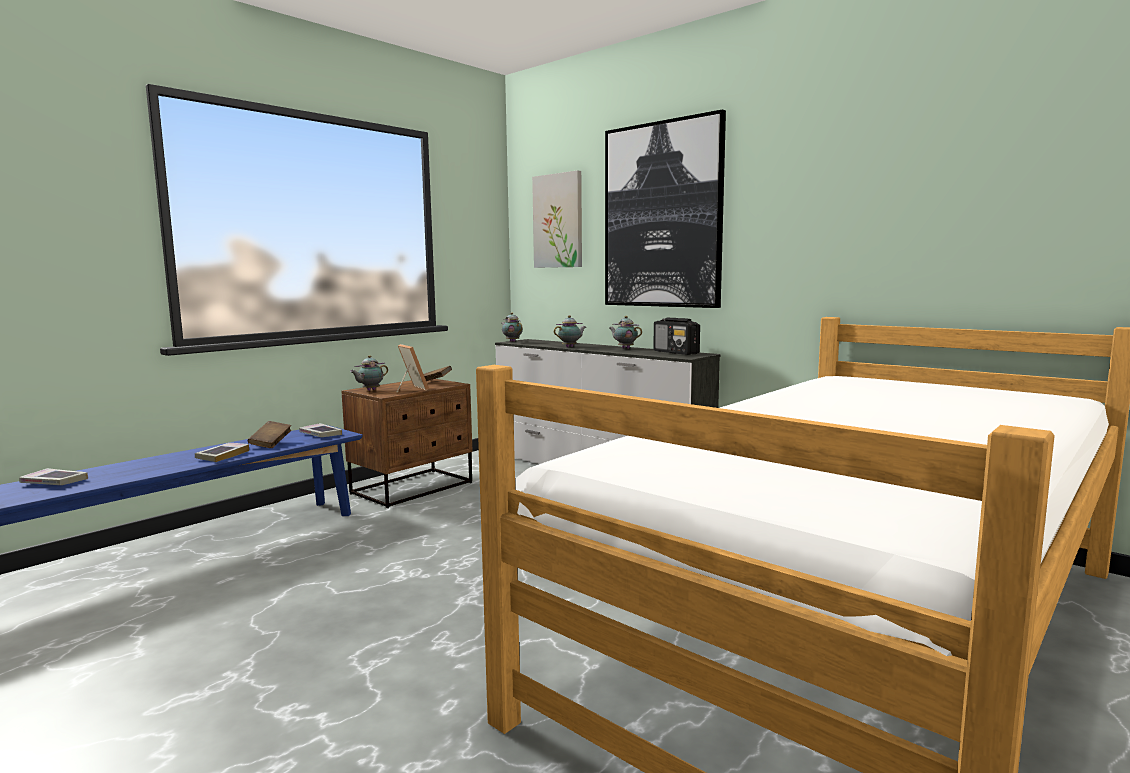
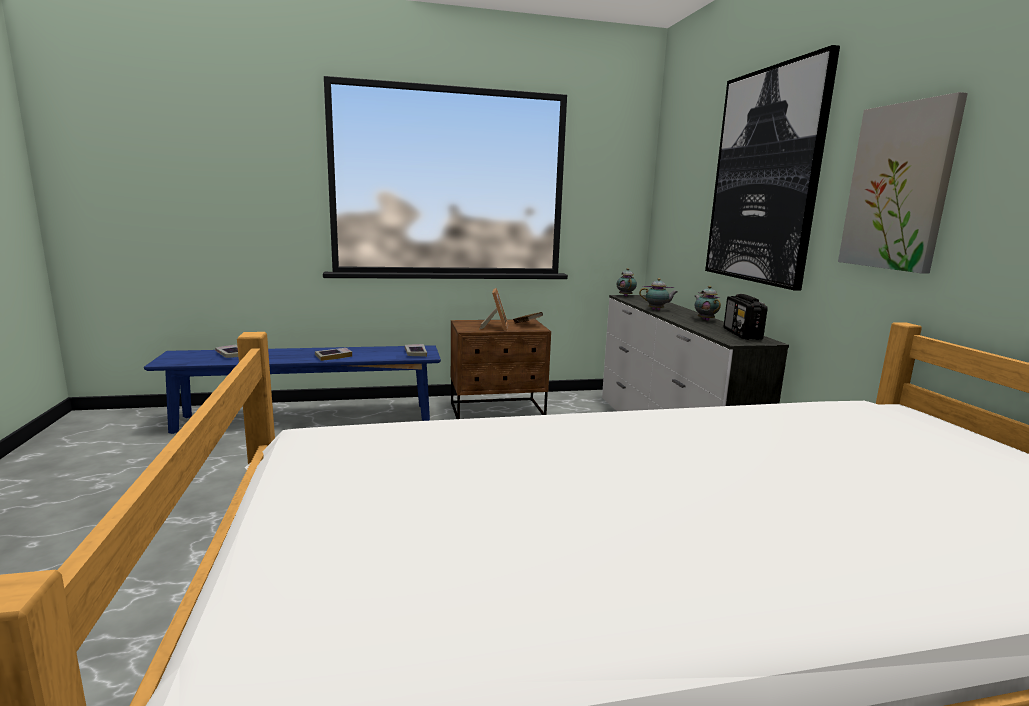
camera: 35 degrees right, 5 degrees up
brown book [248,421,291,448] -> none
teapot [350,355,388,391] -> none
picture [532,170,582,268] -> picture moved to [838,92,968,274]

